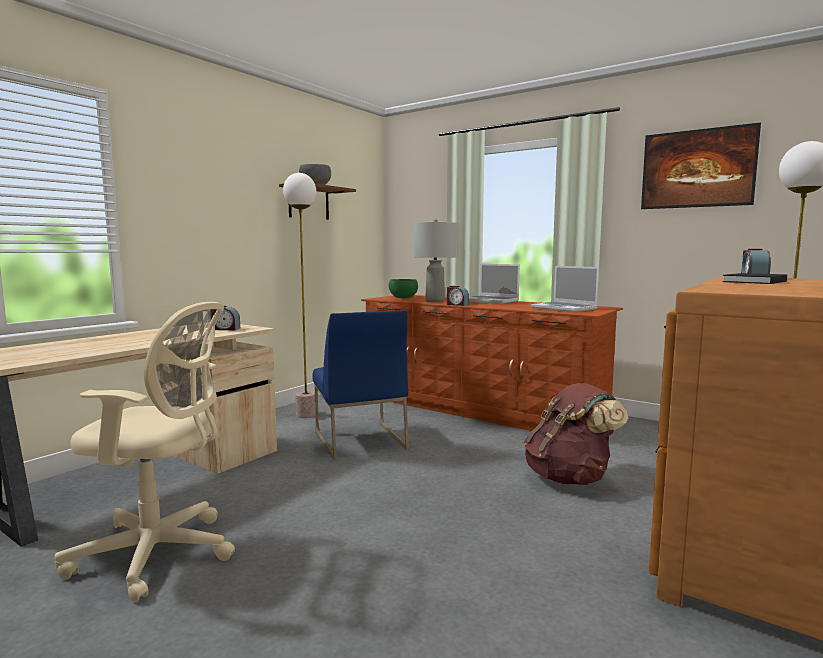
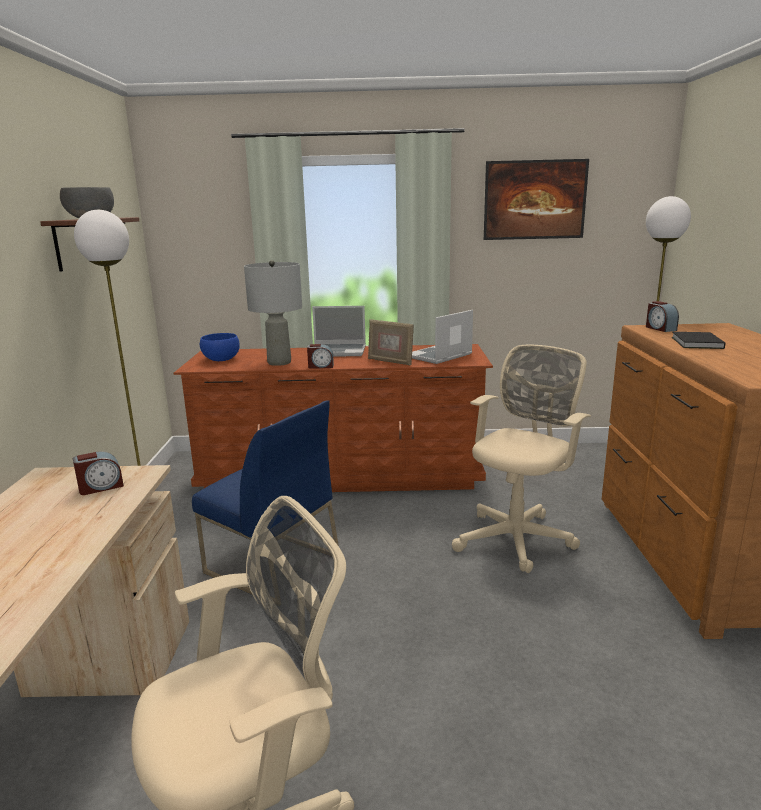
camera: 35 degrees left, 10 degrees up
green bowl [389,279,418,298] -> blue bowl [200,333,240,361]
brown backpack [524,383,628,485] -> beige office chair [452,344,591,573]
laptop [531,266,599,312] -> laptop turned 120 degrees clockwise [412,310,473,364]
none -> picture frame [368,319,414,365]

